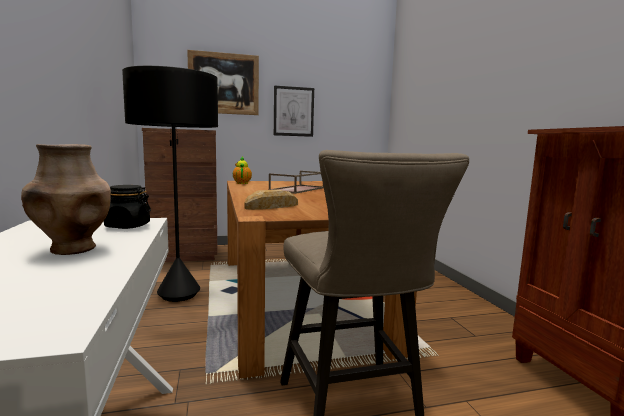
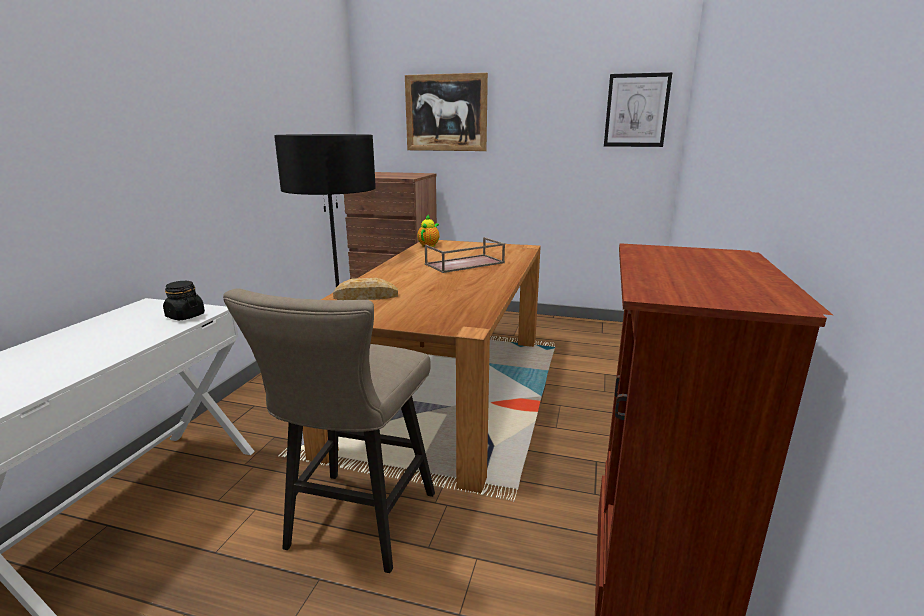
camera: 30 degrees right, 10 degrees up
brown vase [21,144,111,255] -> none
picture [274,85,314,137] -> picture moved to [604,72,672,147]

